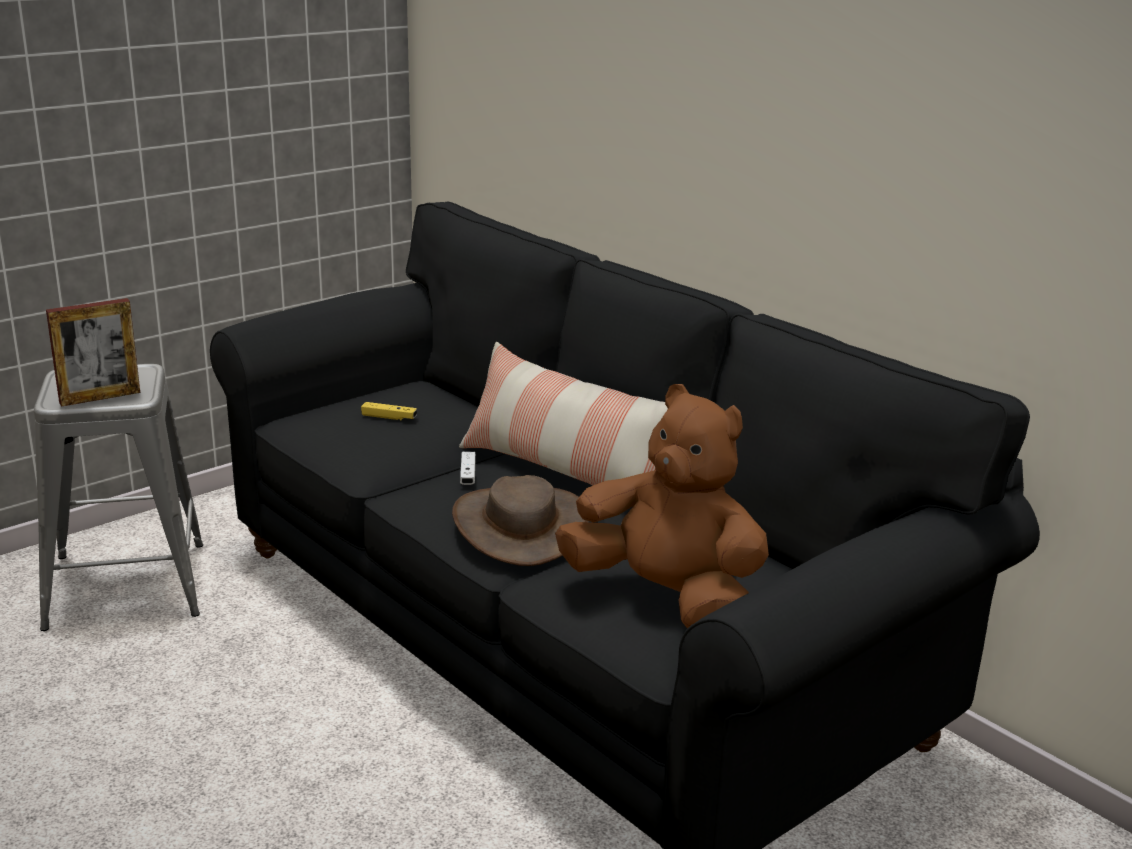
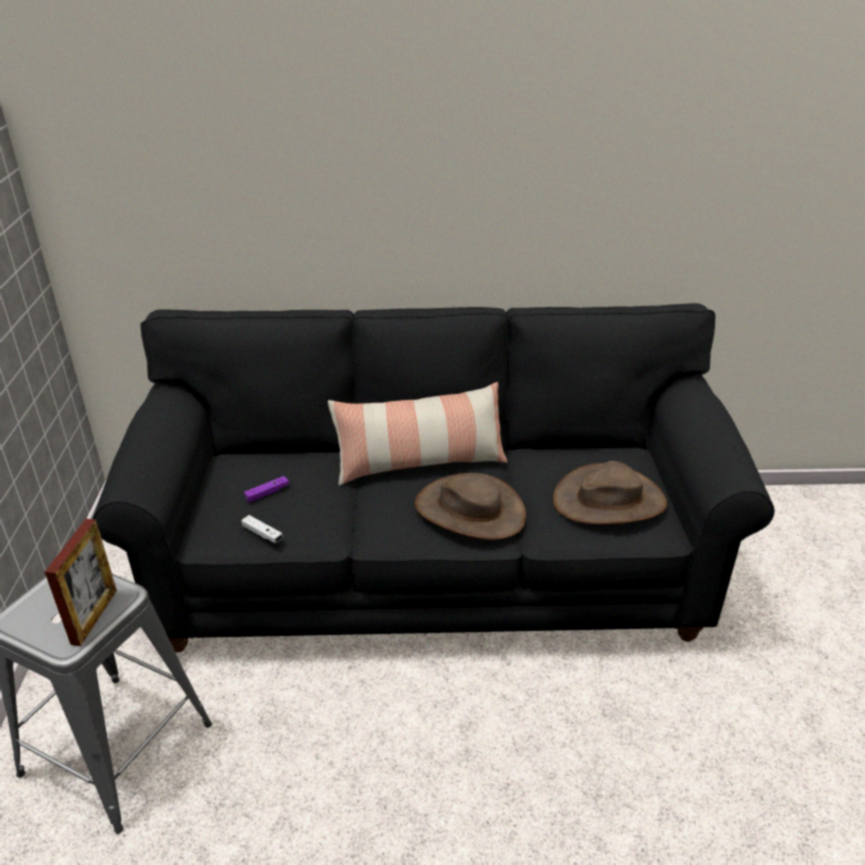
camera: 50 degrees left, 10 degrees up
yellow game controller [361,402,417,420] -> purple game controller [244,476,289,503]
white game controller [460,452,475,485] -> white game controller moved to [241,515,283,543]
brown plush toy [555,384,769,628] -> brown hat [553,461,667,525]

